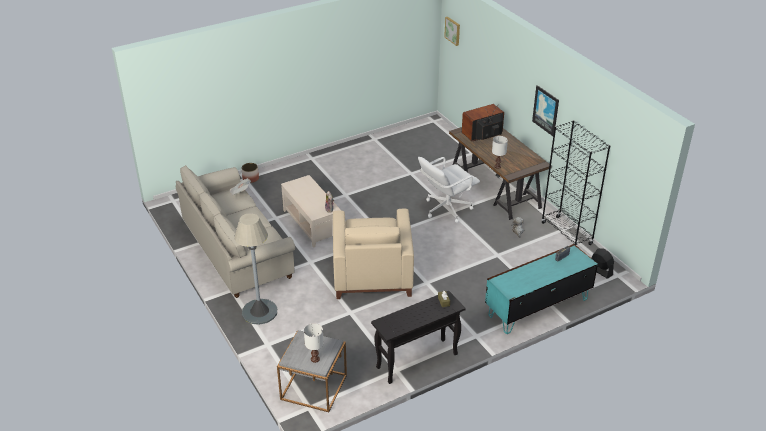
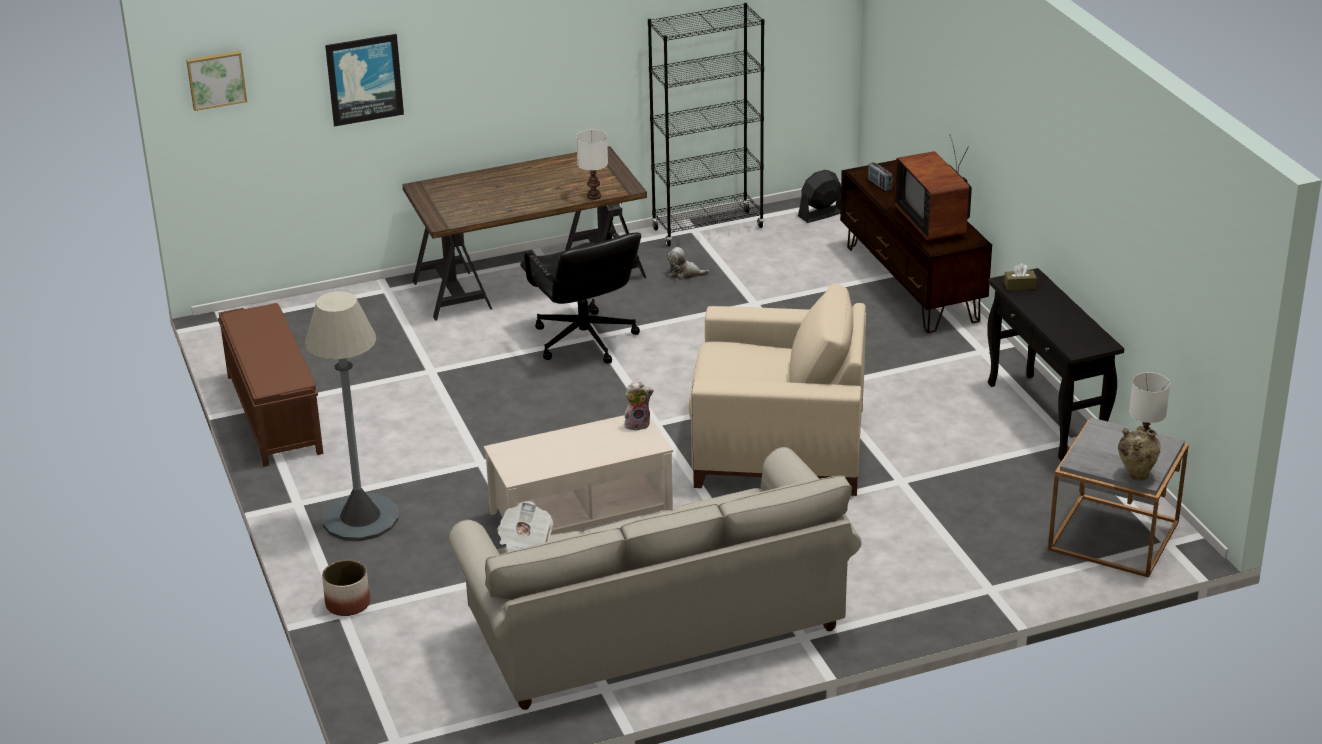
camera: 80 degrees left, 5 degrees down
grey floor lamp [234,213,277,325] -> grey floor lamp moved to [305,291,399,541]
white office chair [418,157,480,223] -> black office chair [520,230,641,363]
television [462,104,504,141] -> television moved to [894,134,972,240]
turquoise tv stand [485,244,598,334] -> brown tv stand [840,160,992,333]
picture [532,85,559,136] -> picture moved to [325,34,404,127]
none -> brown bench [218,303,323,467]
none -> beige vase [1118,426,1160,481]

